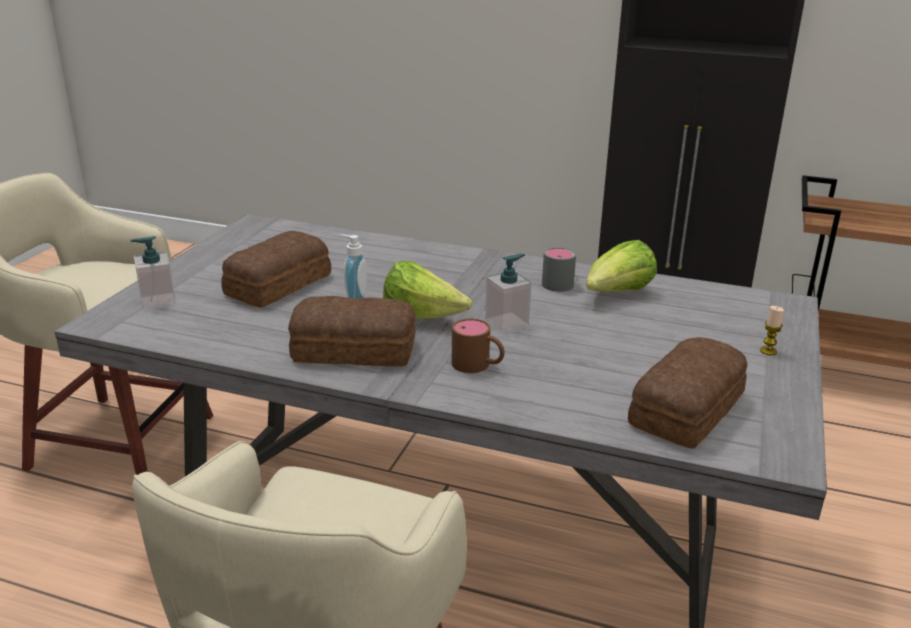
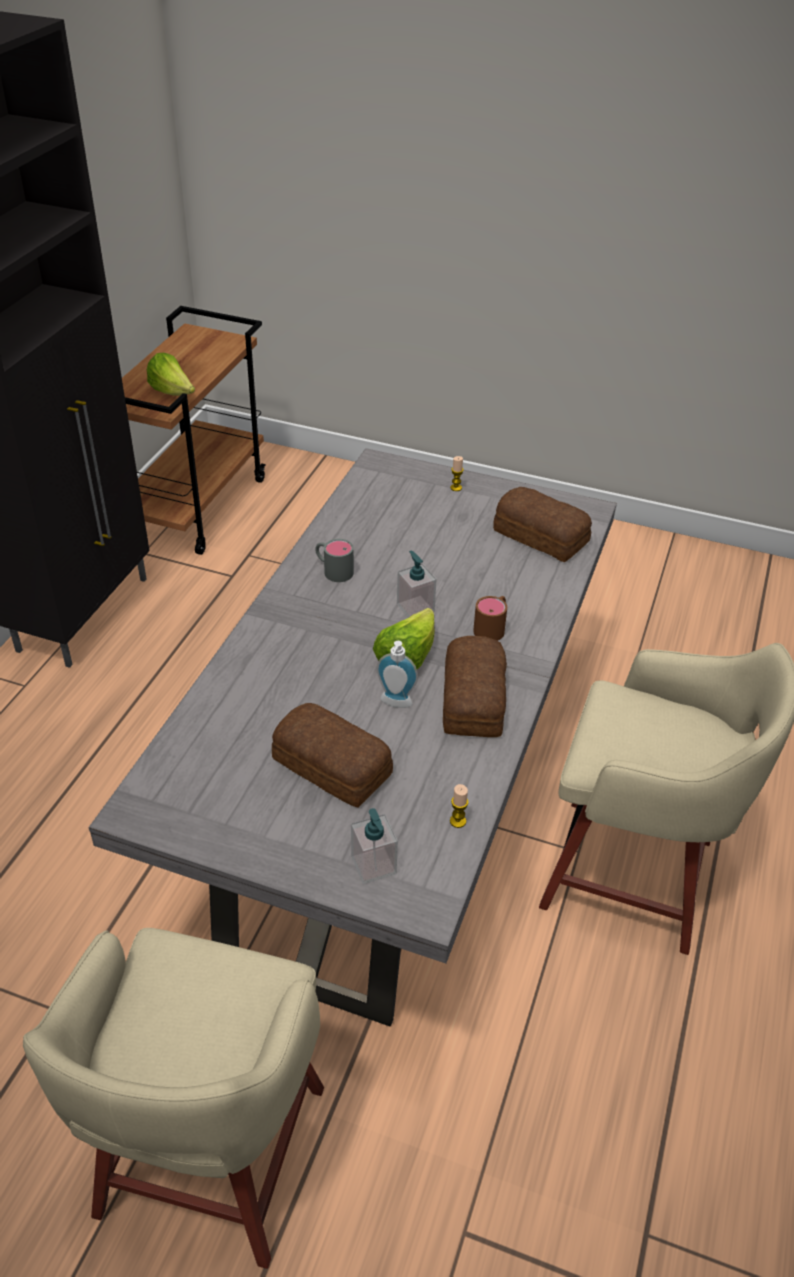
camera: 90 degrees left, 15 degrees up
lettuce [586,240,657,292] -> lettuce moved to [147,353,195,396]
none -> candle [450,784,469,828]

